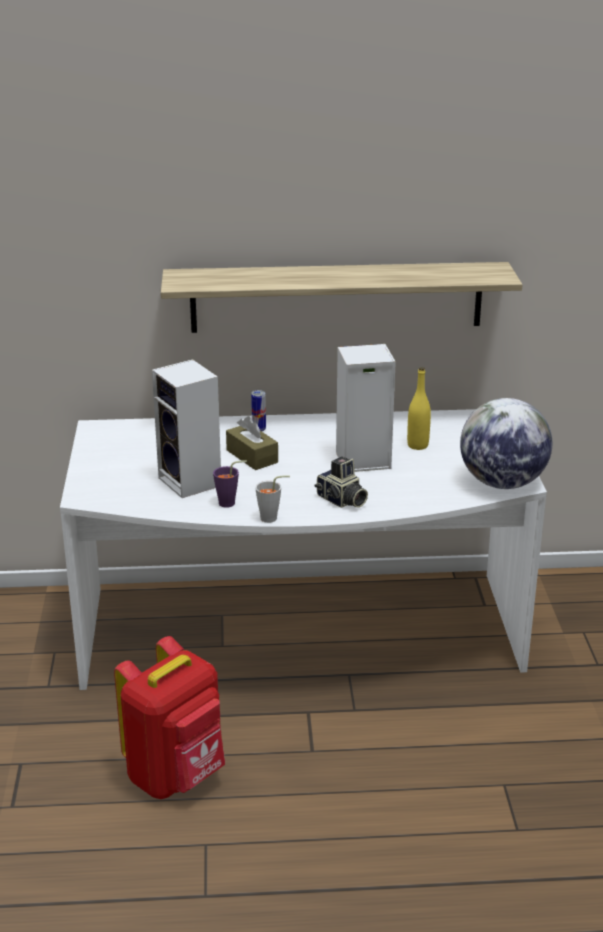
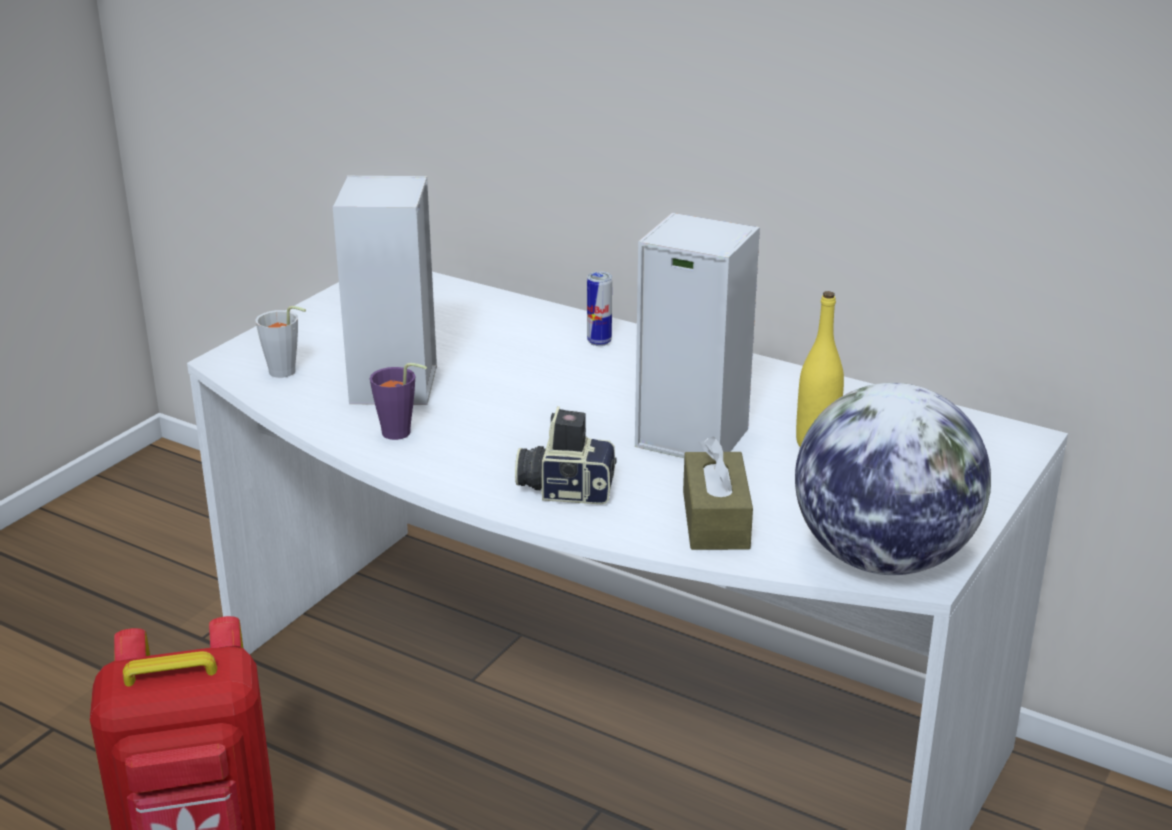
camera: 35 degrees right, 0 degrees up
shelf [161,262,523,333] -> none
brown tissue box [226,416,278,470] -> brown tissue box moved to [683,436,753,550]
grey cup [255,475,290,523] -> grey cup moved to [255,306,306,378]
camera [315,456,368,508] -> camera turned 105 degrees clockwise [515,406,617,504]

